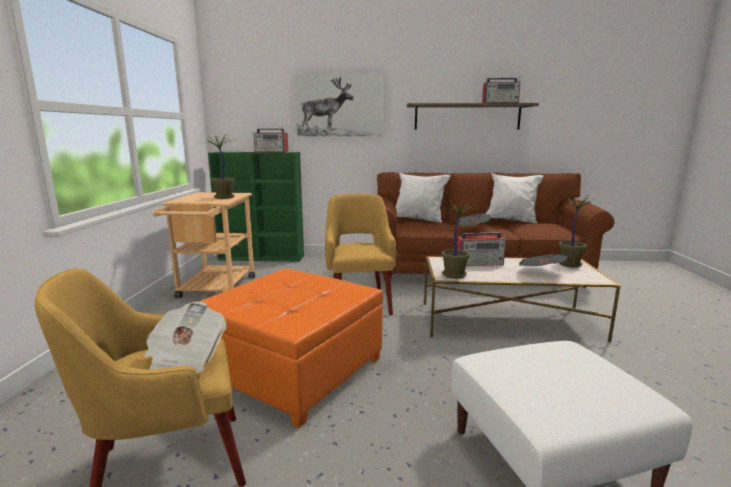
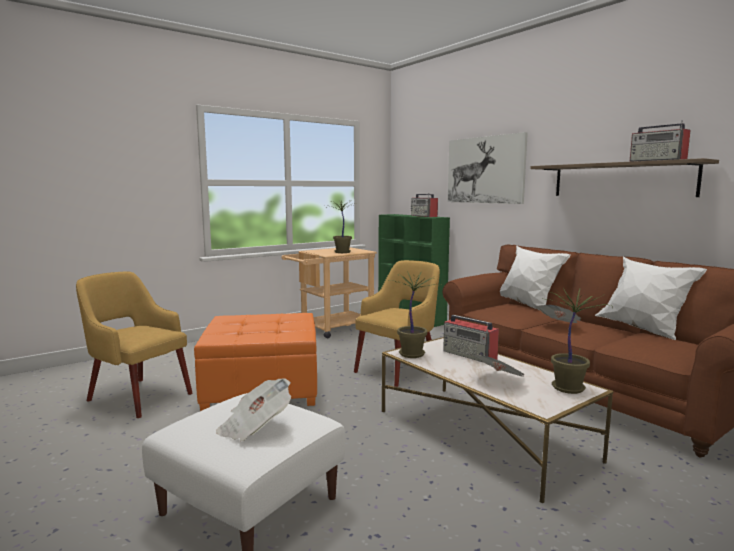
camera: 50 degrees right, 5 degrees down
newspaper [144,302,226,373] -> newspaper moved to [216,378,291,442]

